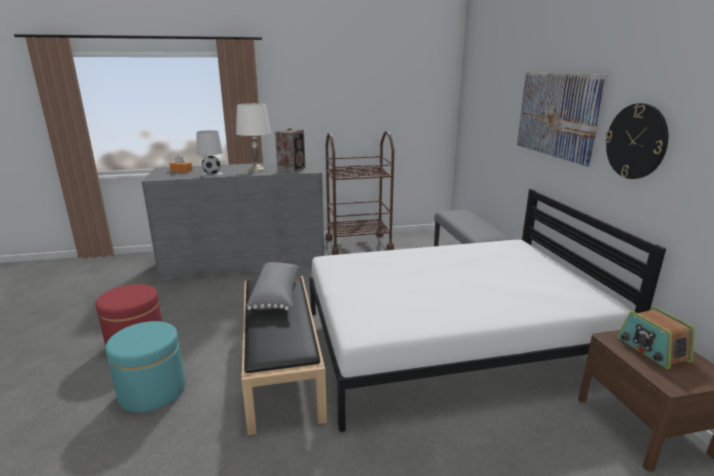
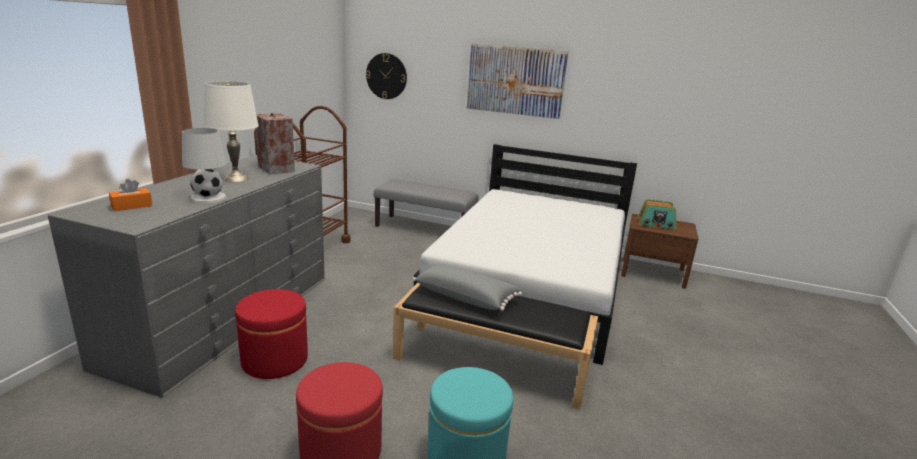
camera: 60 degrees left, 0 degrees up
wall clock [605,103,669,179] -> wall clock moved to [366,53,407,99]
none -> red ottoman [235,289,308,379]

